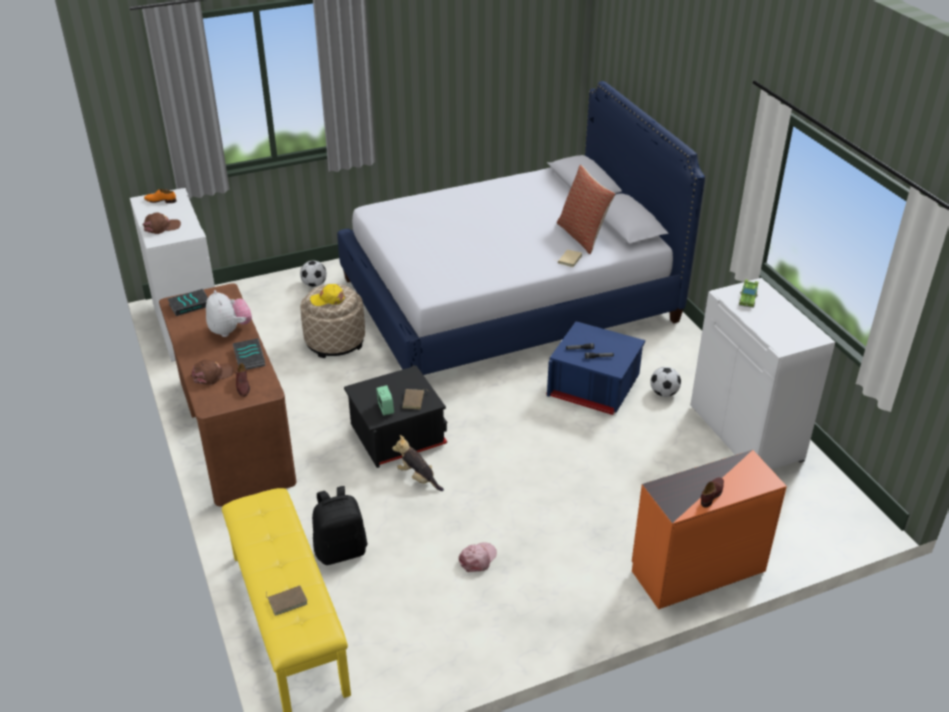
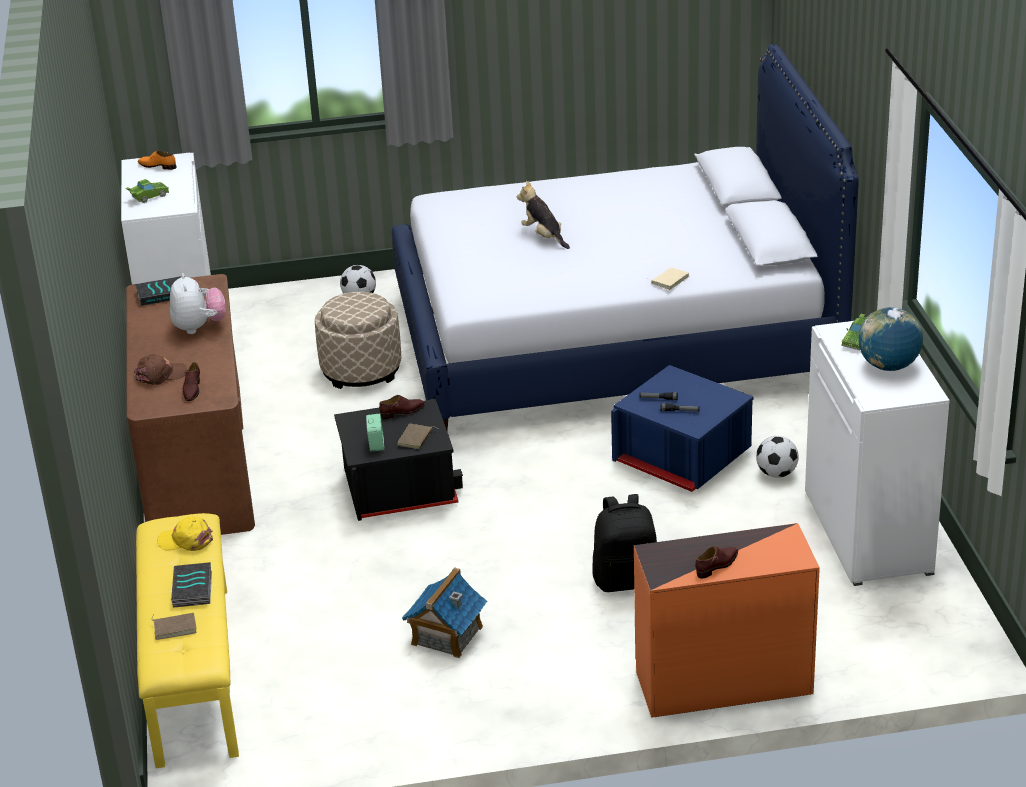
camera: 15 degrees right, 5 degrees down
brown cap [142,212,181,234] -> green toy car [125,179,169,203]
book [233,338,266,370] -> book moved to [171,562,212,607]
yellow cap [310,284,345,306] -> yellow cap moved to [158,516,213,551]
black backpack [312,486,367,565] -> black backpack moved to [592,494,657,592]
plush toy [392,435,444,491] -> plush toy moved to [517,181,570,249]
pink cap [459,542,497,572] -> toy house [402,567,487,658]
pillow [557,165,615,254] -> none
none -> brown shoe [379,395,425,419]
none -> globe [858,307,923,371]

